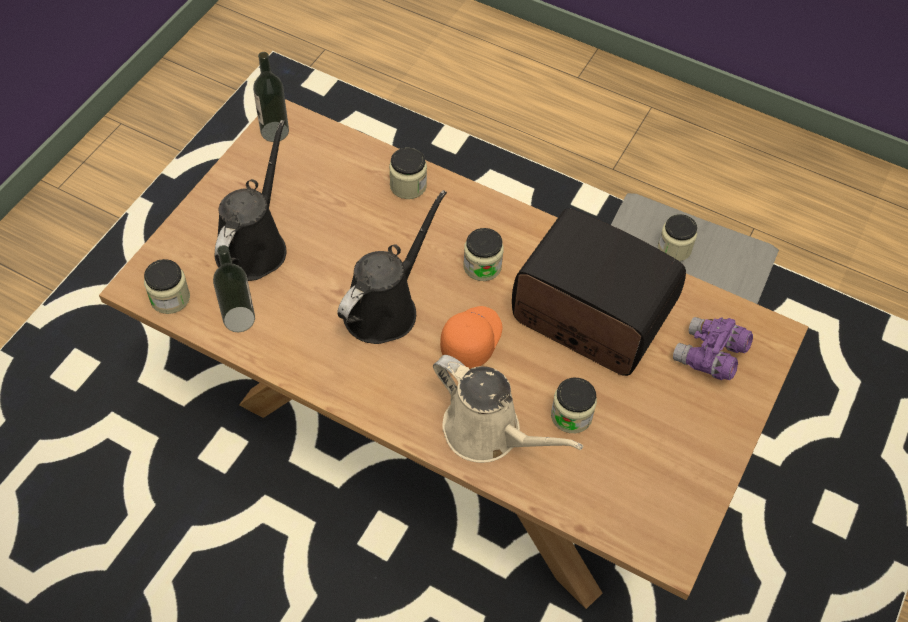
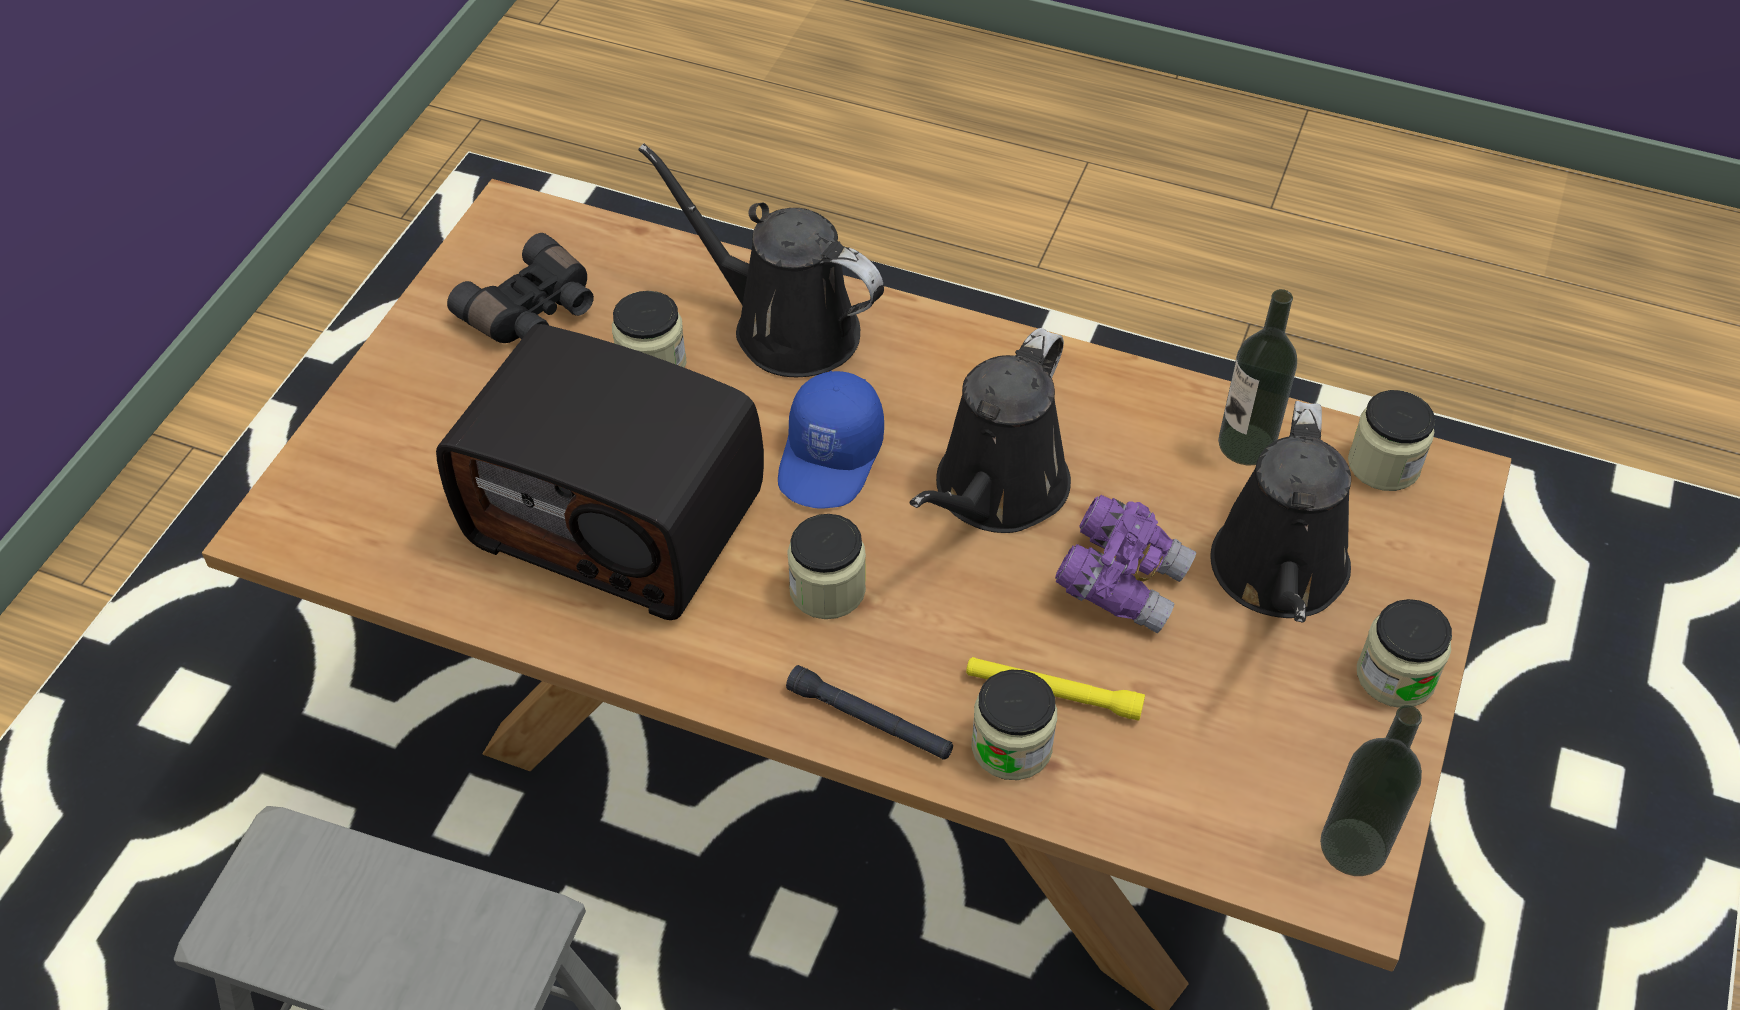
camera: 175 degrees right, 5 degrees down
beige watering can [433,355,584,463] -> black watering can [638,143,884,377]
orange cap [440,306,502,369] -> blue cap [778,371,884,509]
jar [658,214,697,261] -> jar moved to [1357,599,1452,708]
purple binoculars [673,317,753,380] -> purple binoculars moved to [1055,495,1196,633]
none -> black binoculars [447,233,594,343]
none -> black flashlight [786,665,953,760]
none -> yellow flashlight [966,657,1145,721]

